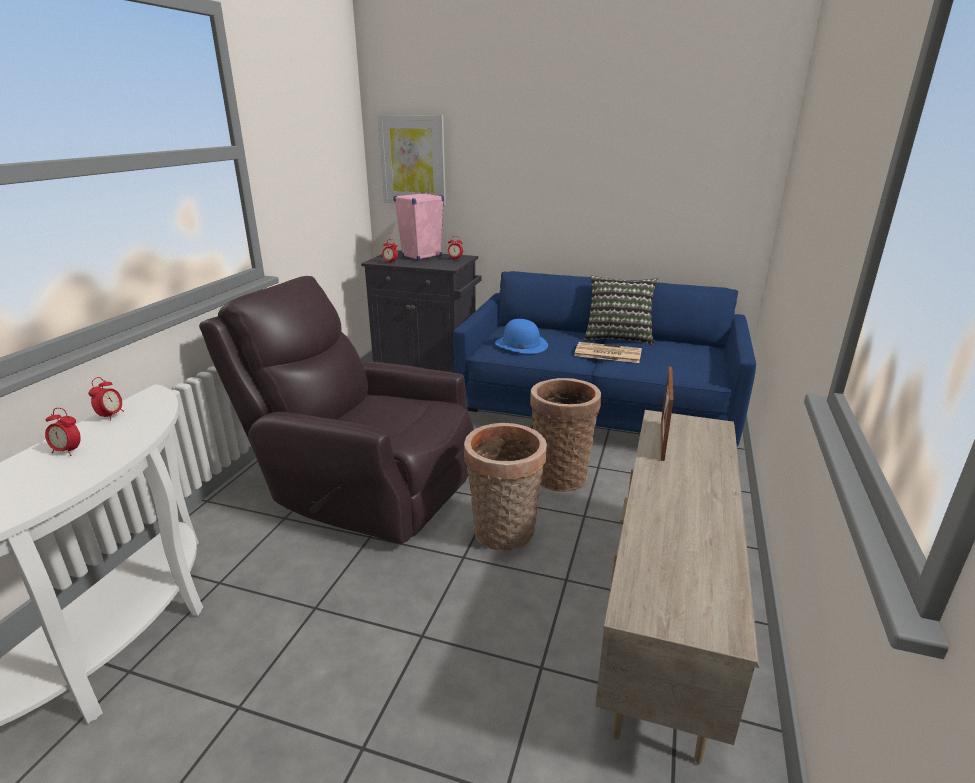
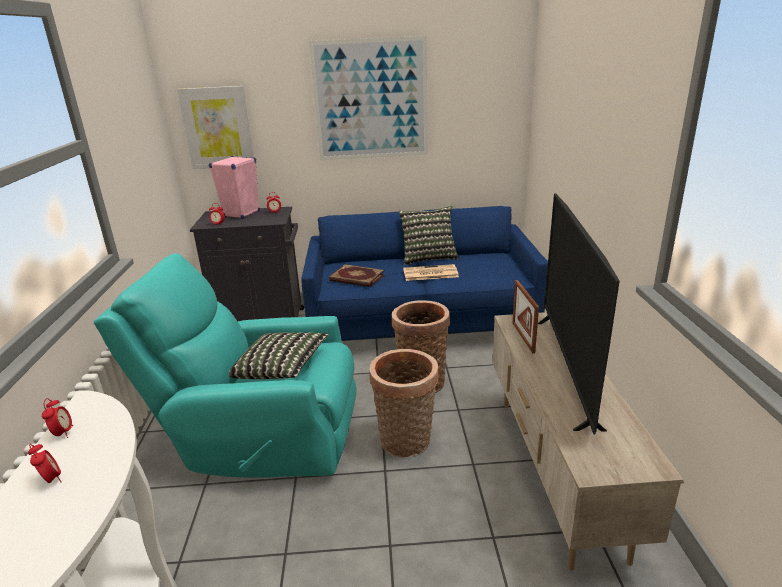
camera: 20 degrees left, 0 degrees up
alarm clock [45,408,81,456] -> alarm clock turned 120 degrees counterclockwise [28,444,62,483]
brown armchair [199,276,474,544] -> turquoise armchair [94,253,356,477]
blue hat [495,319,548,354] -> book [329,264,385,287]
none -> pillow [229,332,329,379]
none -> picture [309,36,428,160]
none -> television [538,193,620,435]

